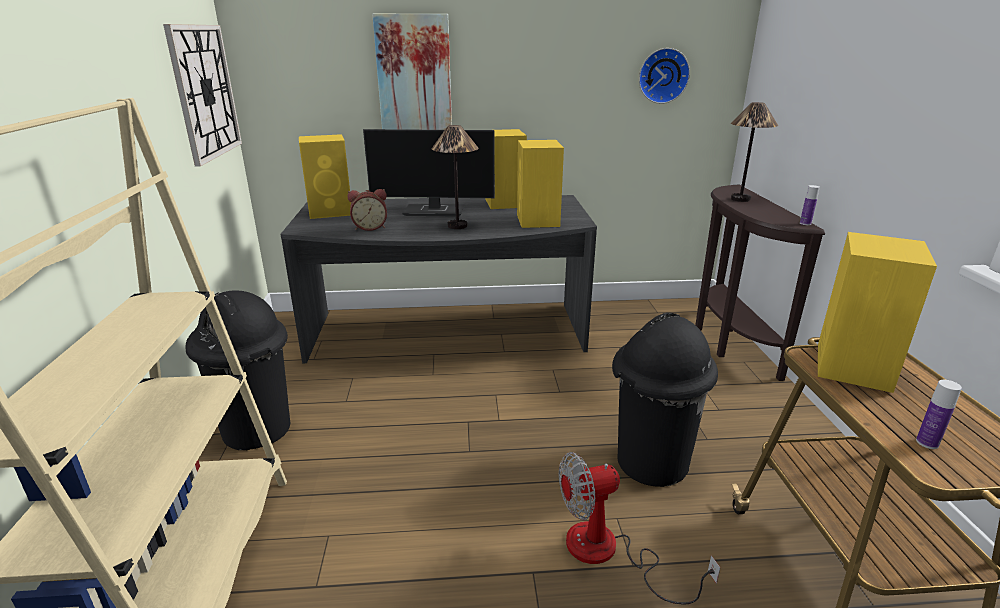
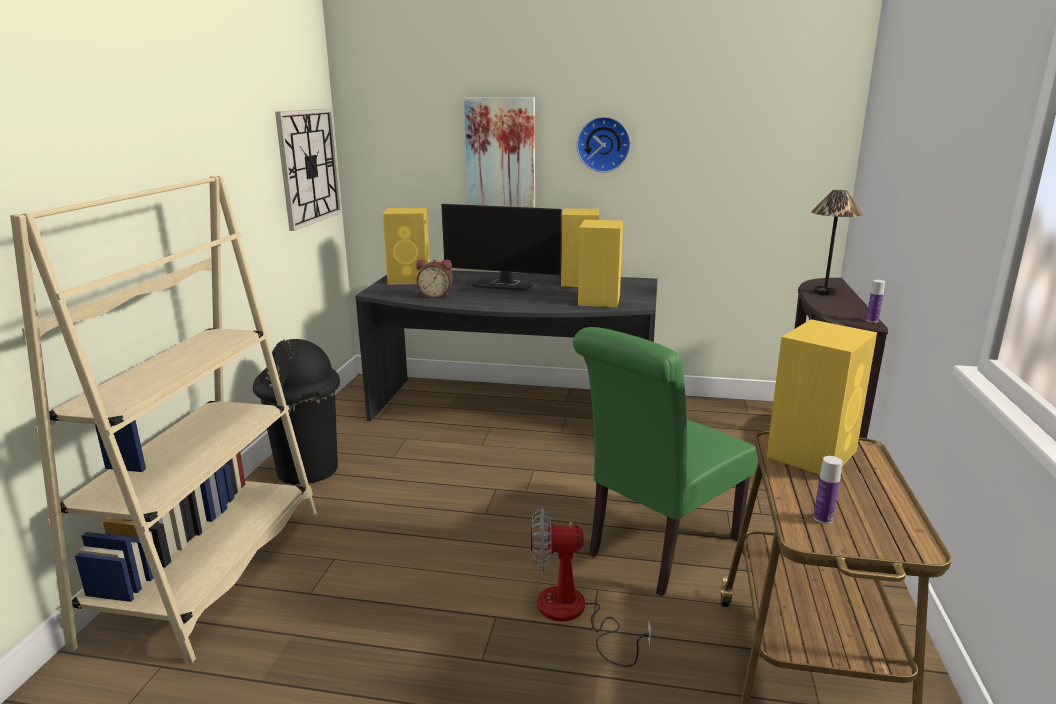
camera: 15 degrees right, 5 degrees down
table lamp [432,125,479,229] -> none
black trash can [612,313,718,487] -> green chair [573,327,758,596]
wall clock [639,48,690,104] -> wall clock moved to [577,117,631,172]

